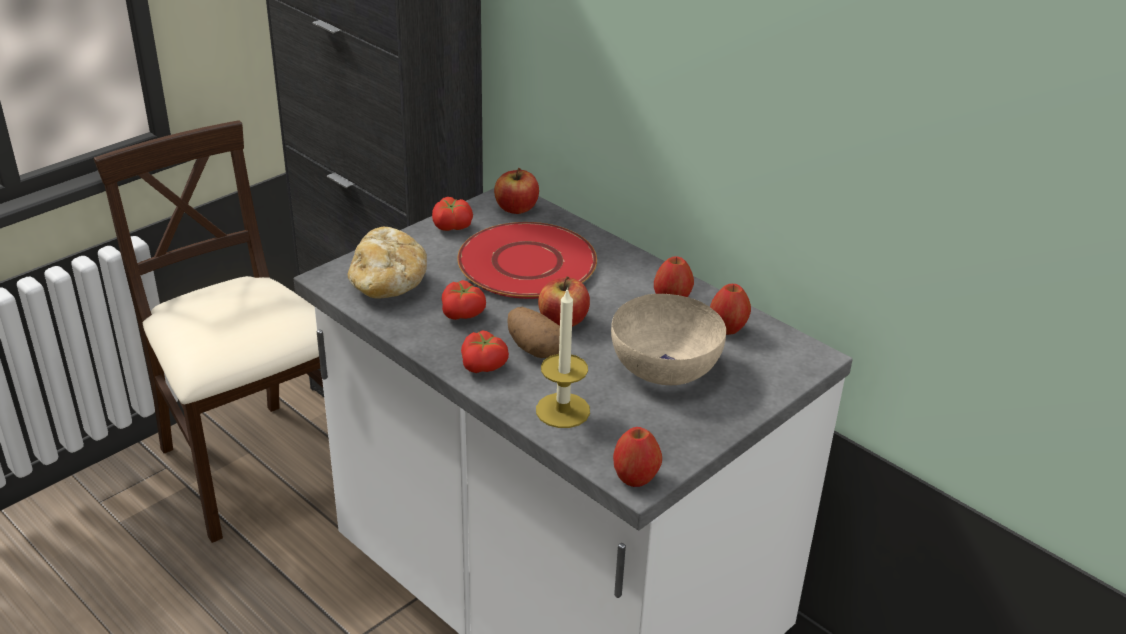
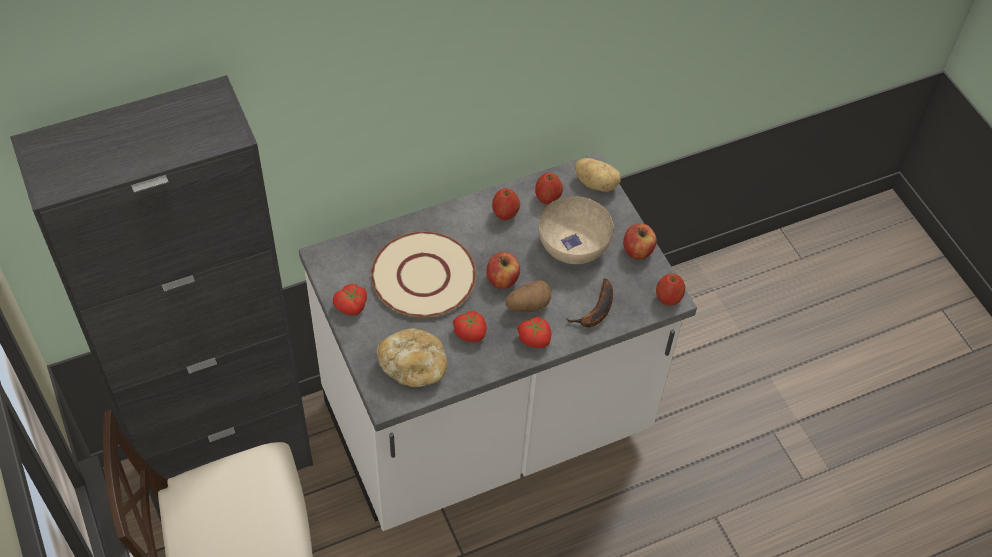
camera: 70 degrees left, 20 degrees up
red plate [457,222,597,299] -> beige plate [371,232,476,317]
apple [494,168,539,214] -> apple moved to [623,223,657,260]
candle [536,287,590,428] -> banana [566,279,613,327]
none -> potato [575,158,621,192]

